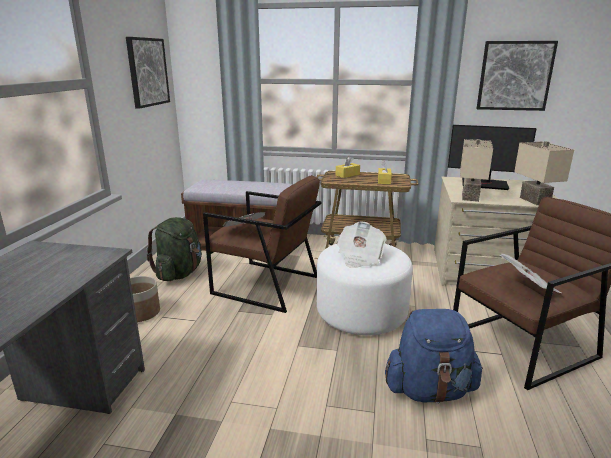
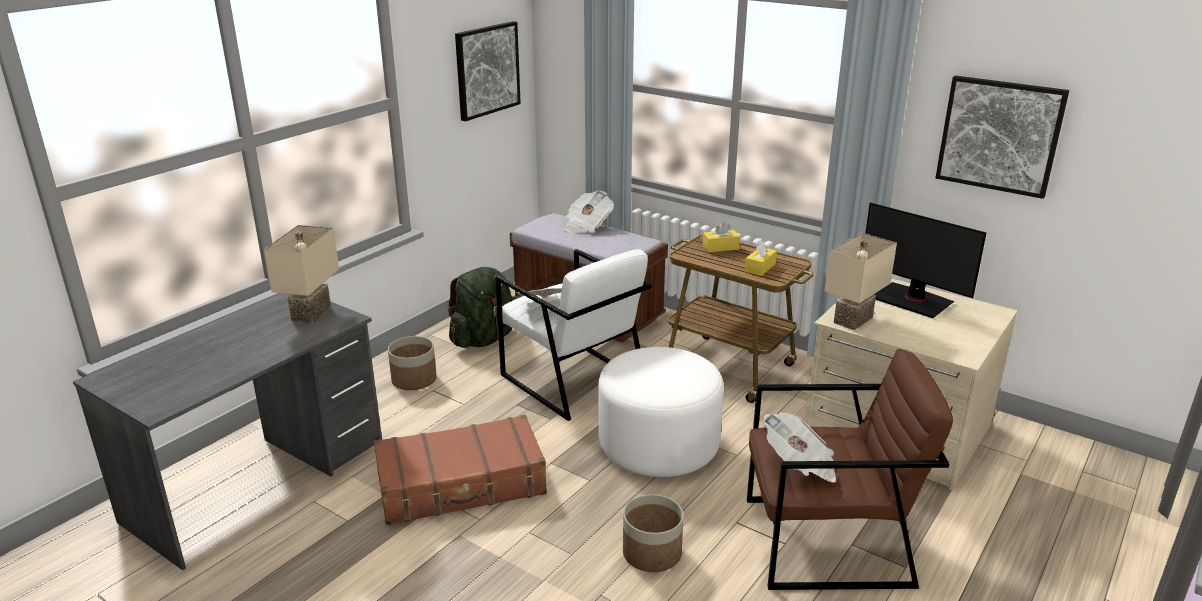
camera: 25 degrees right, 5 degrees up
brown armchair [203,175,321,313] -> white armchair [495,249,652,421]
newspaper [337,221,387,268] -> newspaper moved to [564,191,614,233]
blue backpack [385,309,483,403] -> planter [623,494,684,572]
beige table lamp [514,141,574,205] -> beige table lamp moved to [264,225,339,324]
none -> brown suitcase [374,415,547,525]

